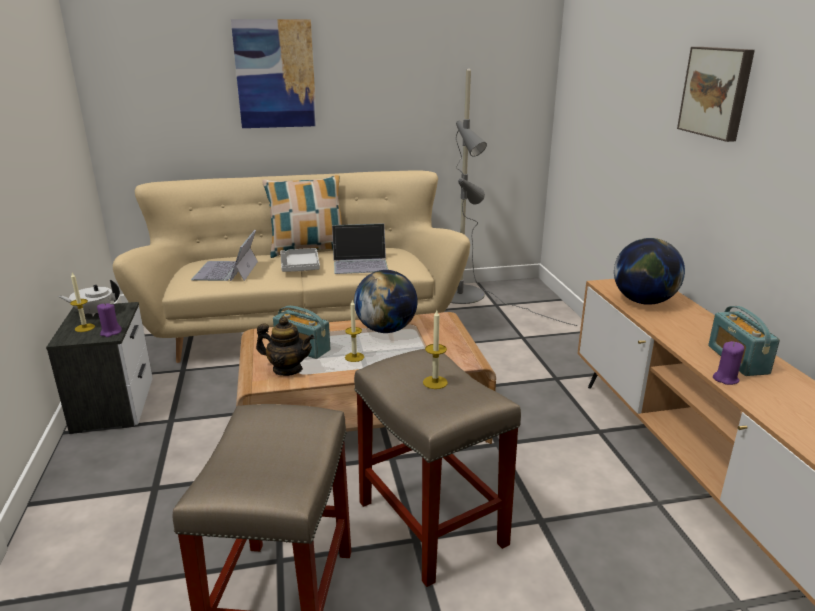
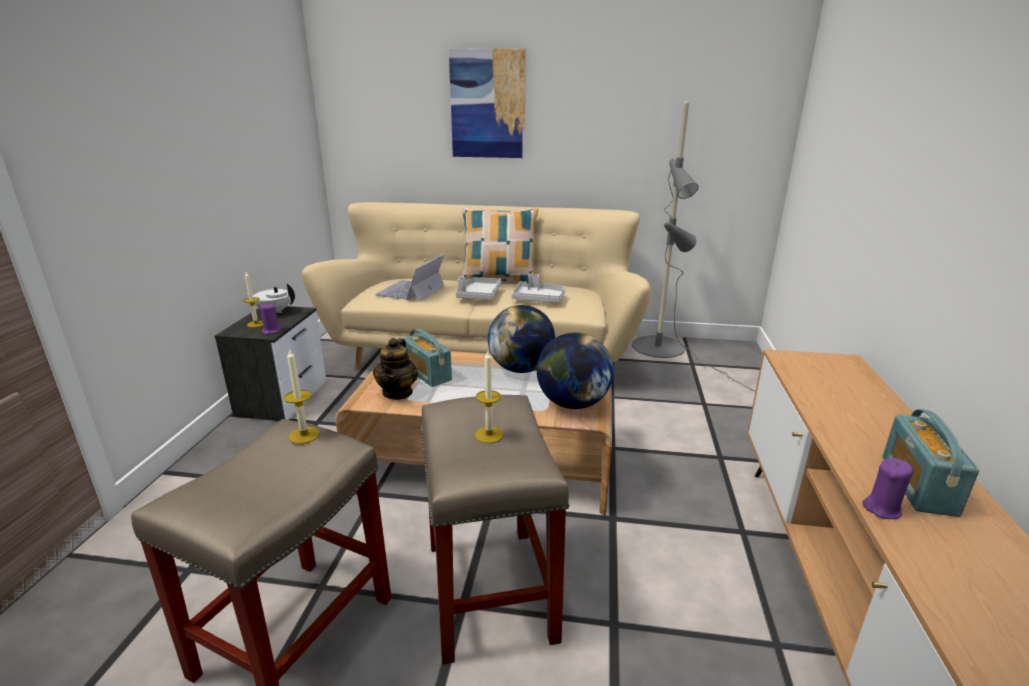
camera: 20 degrees right, 0 degrees up
teapot [256,317,314,376] -> teapot turned 60 degrees clockwise [373,338,418,400]
laptop [332,223,388,274] -> grey tray [511,274,565,303]
candle [345,299,364,362] -> candle moved to [284,349,320,444]
globe [614,238,685,305] -> globe moved to [537,332,614,409]
picture [677,47,755,142] -> none

